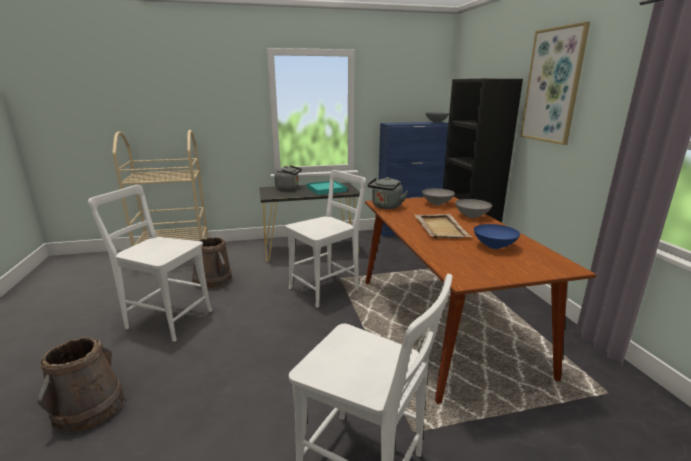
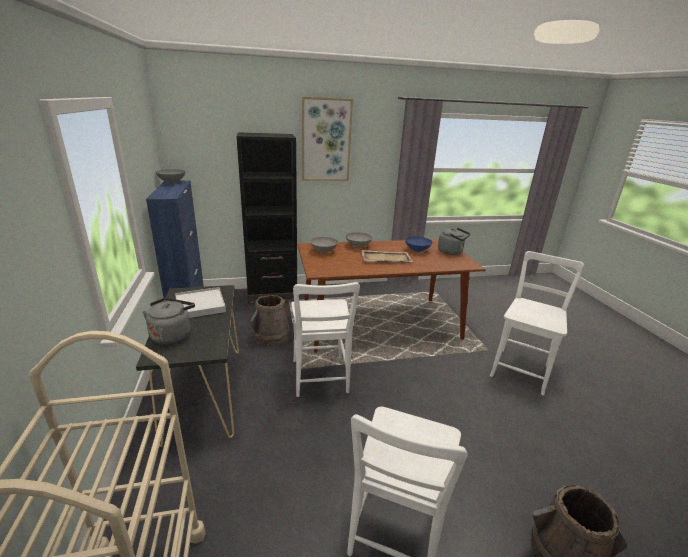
camera: 90 degrees left, 5 degrees up
brown bucket [192,237,232,289] -> brown bucket moved to [250,295,290,346]
white chair [286,170,366,308] -> white chair turned 150 degrees counterclockwise [291,282,360,397]
turquoise tray [306,181,347,195] -> white tray [175,287,226,318]
grey kettle [367,177,408,209] -> grey kettle moved to [438,228,470,255]

